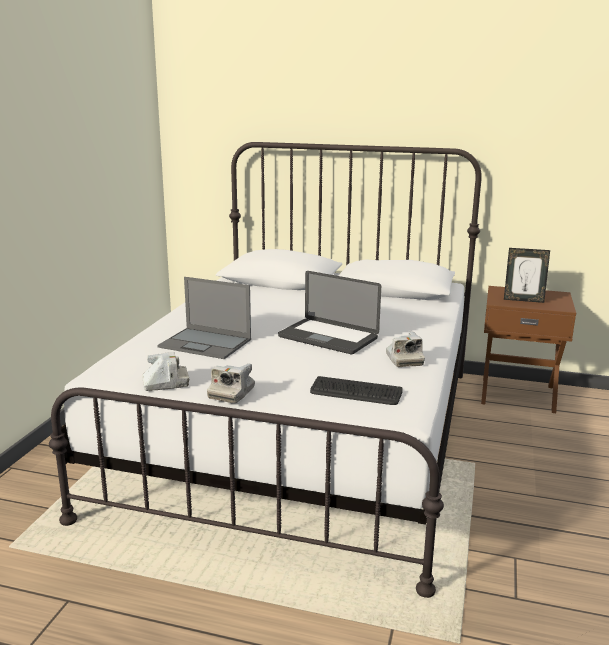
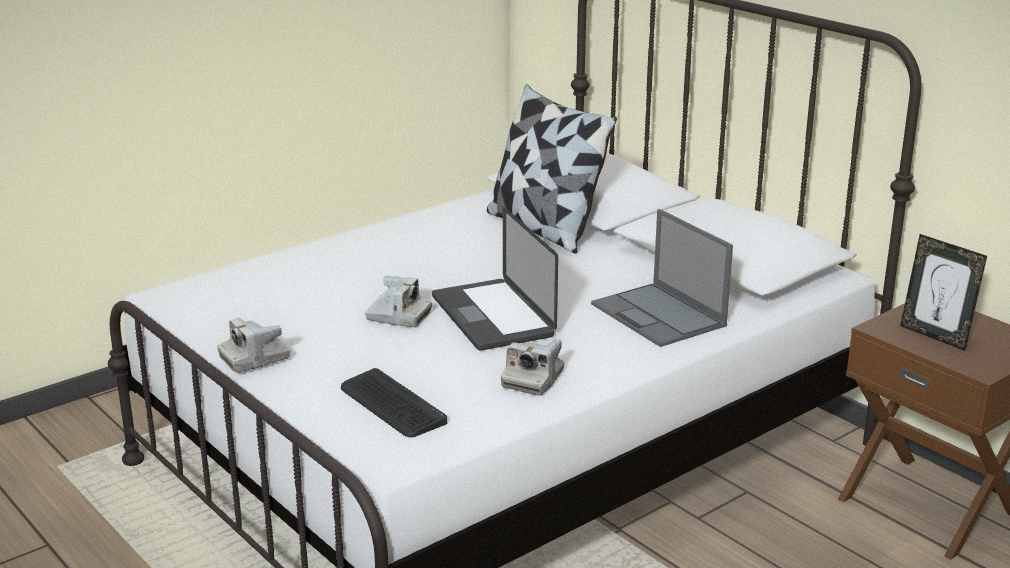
camera: 35 degrees right, 5 degrees up
camera [142,352,189,391] -> camera moved to [365,276,432,327]
laptop [157,277,251,359] -> laptop moved to [591,209,733,347]
none -> pillow [487,84,617,254]

